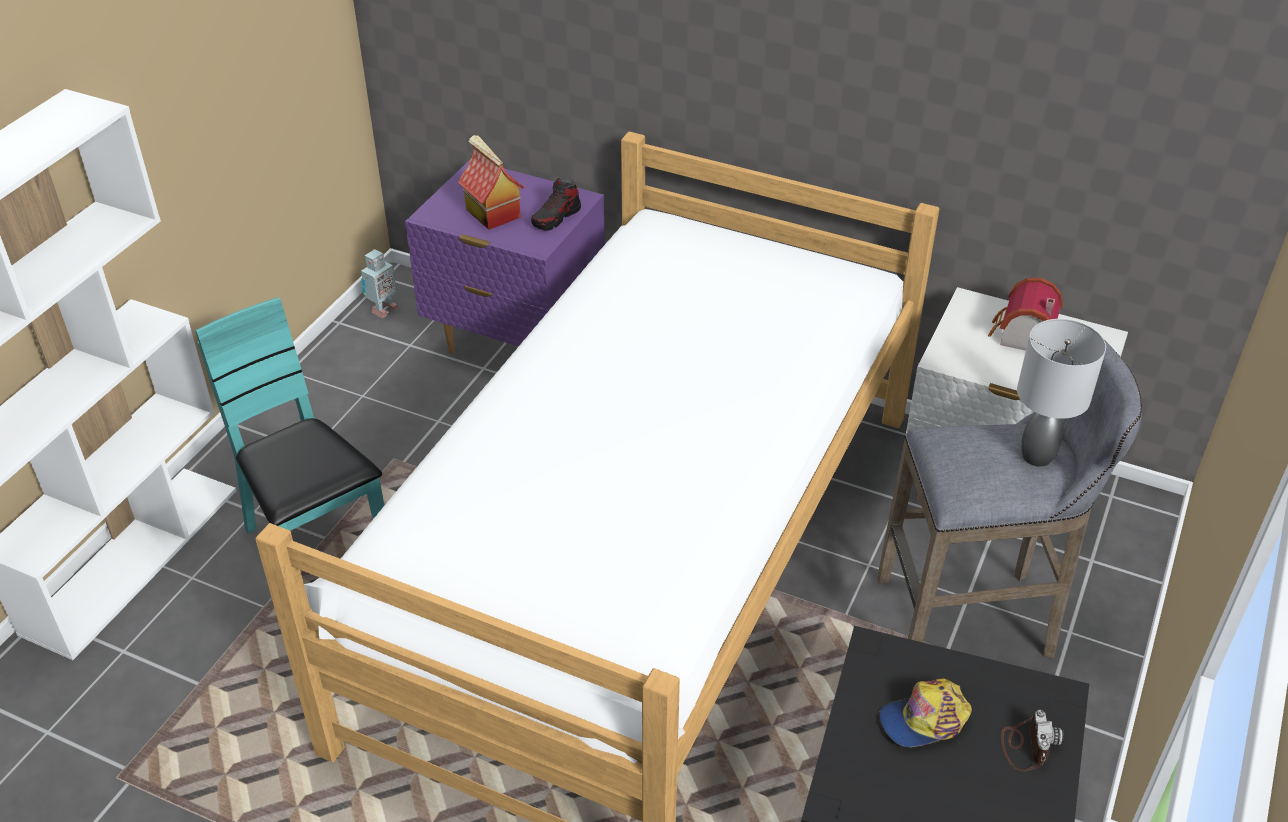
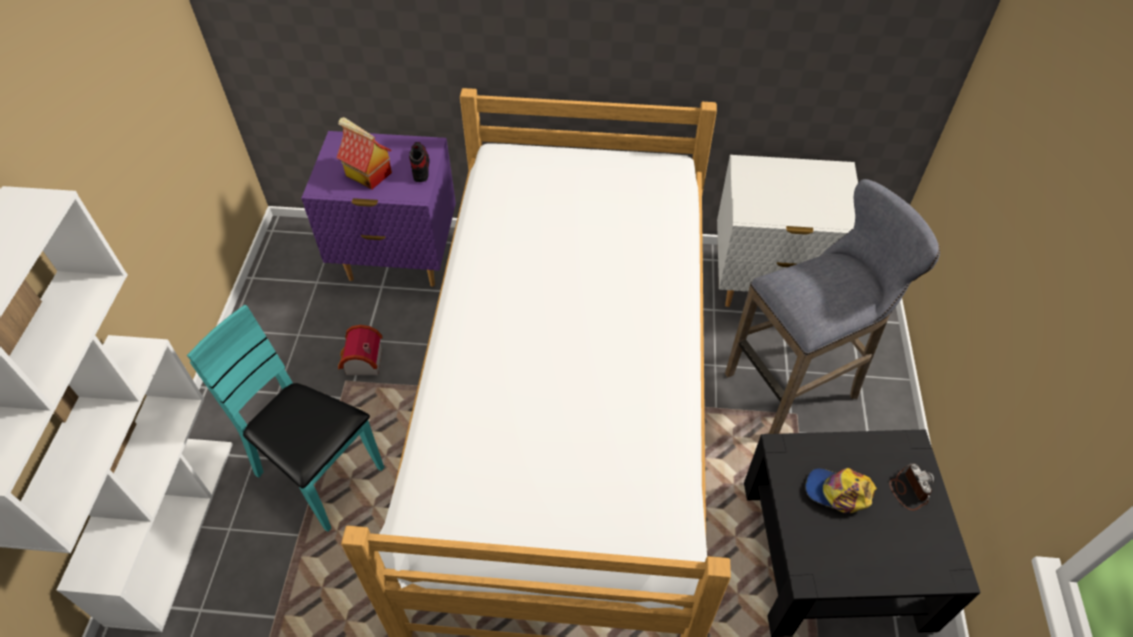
camera: 20 degrees left, 10 degrees up
toy robot [361,249,399,318] -> none
shoe [531,178,581,231] -> shoe turned 150 degrees clockwise [409,142,429,182]
cap [879,679,972,747] -> cap turned 60 degrees clockwise [805,468,877,513]
toy house [988,278,1063,351] -> toy house moved to [338,325,382,375]
grey table lamp [1017,319,1106,467] -> none

